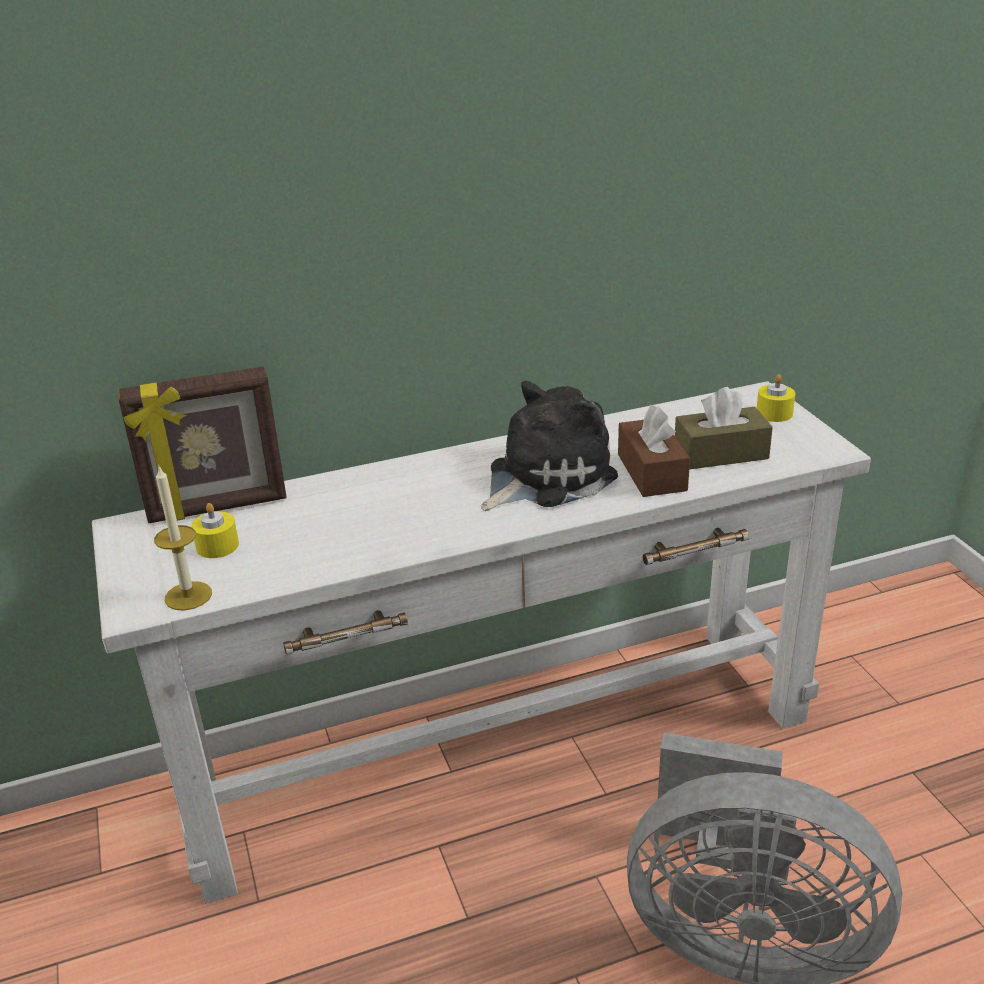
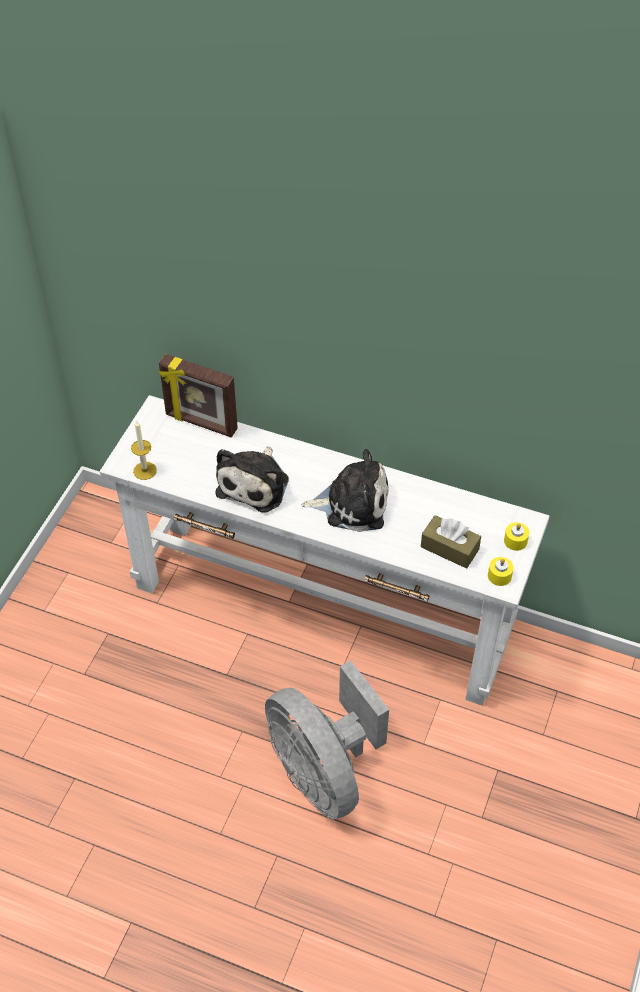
camera: 40 degrees right, 20 degrees up
yellow candle [191,503,239,558] -> yellow candle moved to [488,557,514,586]
brown tissue box [618,405,690,497] -> none
none -> plush toy [215,446,289,512]

